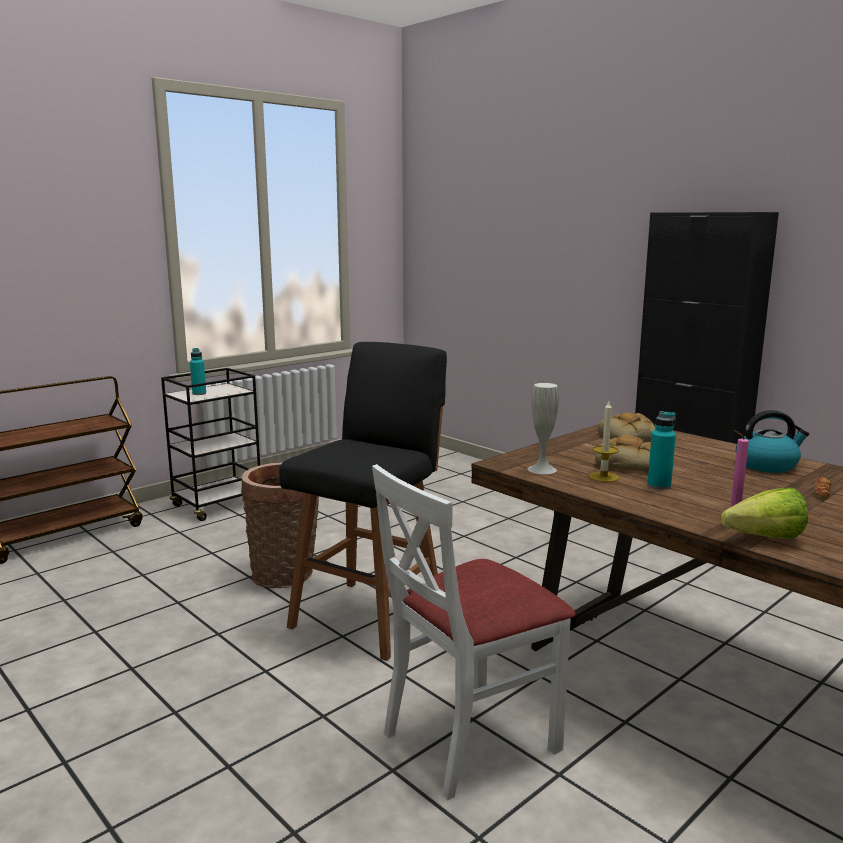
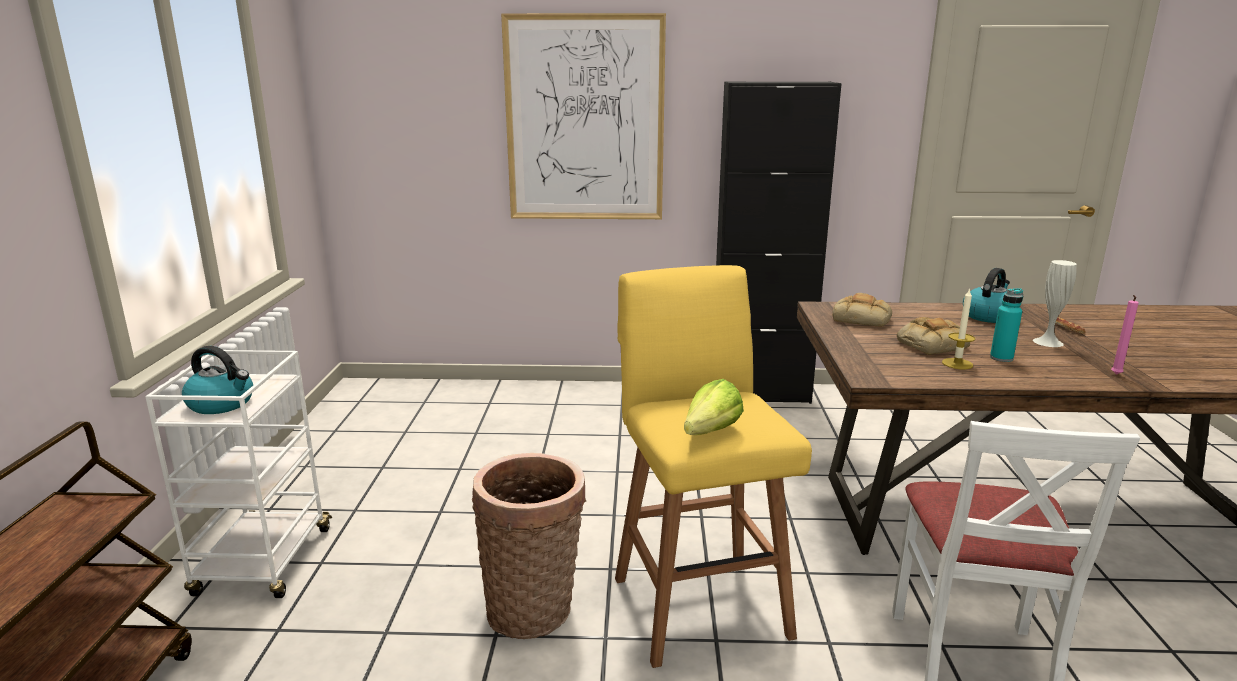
camera: 45 degrees left, 5 degrees up
black cart [161,368,260,521] -> white cart [145,350,332,598]
turquoise bottle [190,348,206,395] -> kettle [182,346,253,414]
black stool [279,342,447,661] -> yellow stool [615,265,812,668]
white vase [528,383,559,474] -> white vase moved to [1033,260,1077,347]
lettuce [721,488,808,539] -> lettuce moved to [684,379,744,435]
none -> picture [501,13,666,219]

